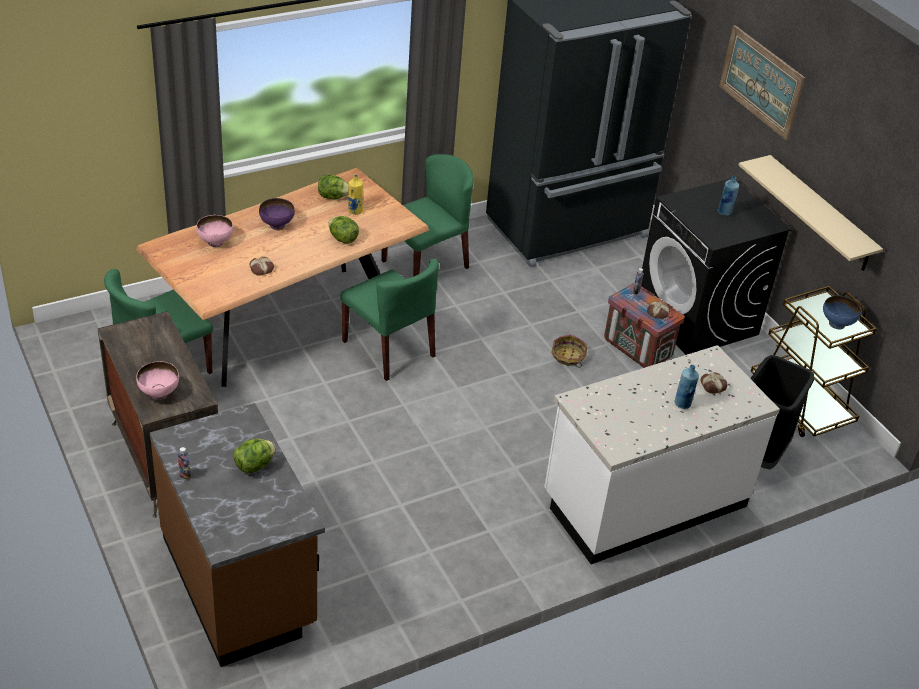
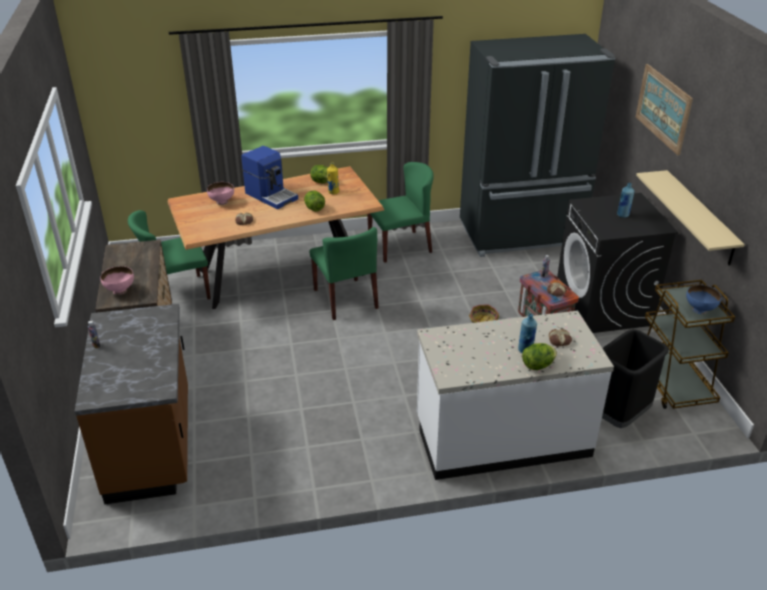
camera: 20 degrees right, 5 degrees down
lettuce [233,439,276,473] -> lettuce moved to [522,343,557,370]
purple bowl [259,198,295,230] -> coffee machine [241,146,298,209]

